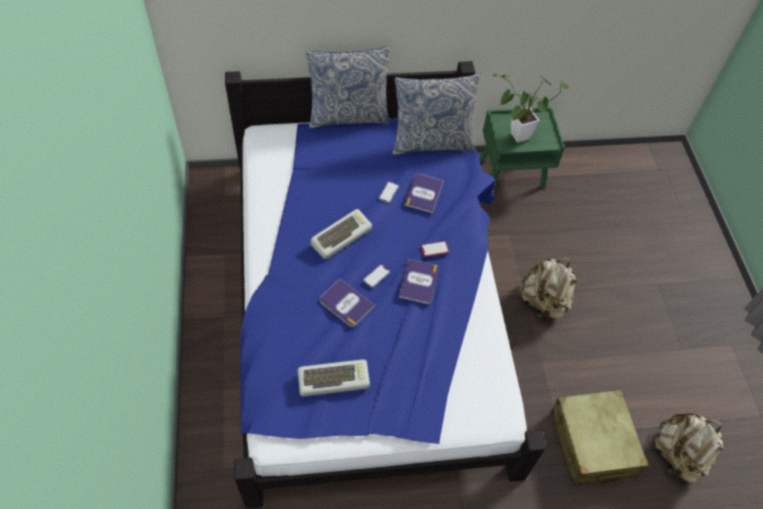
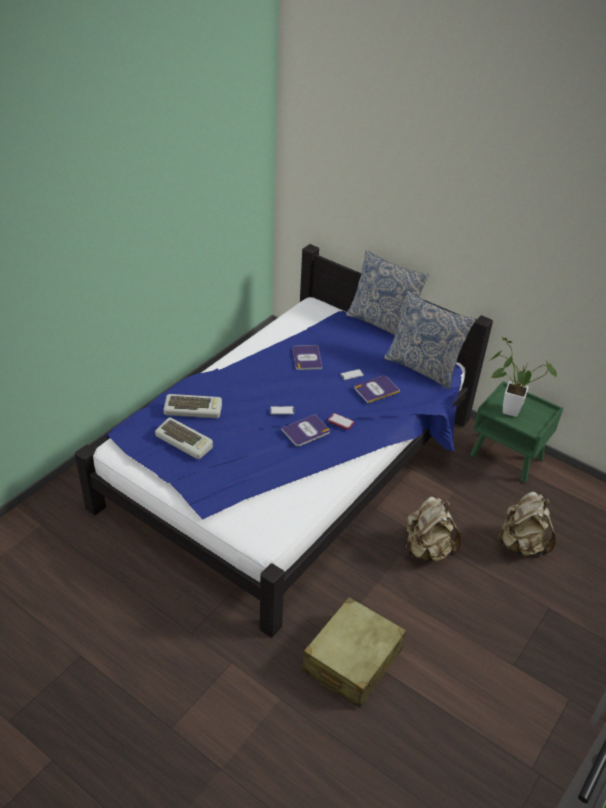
camera: 45 degrees right, 15 degrees down
keyboard [311,209,372,259] -> keyboard moved to [164,394,222,418]
book [320,279,375,327] -> book moved to [293,345,322,370]
beige backpack [655,413,724,483] -> beige backpack moved to [497,492,556,556]

